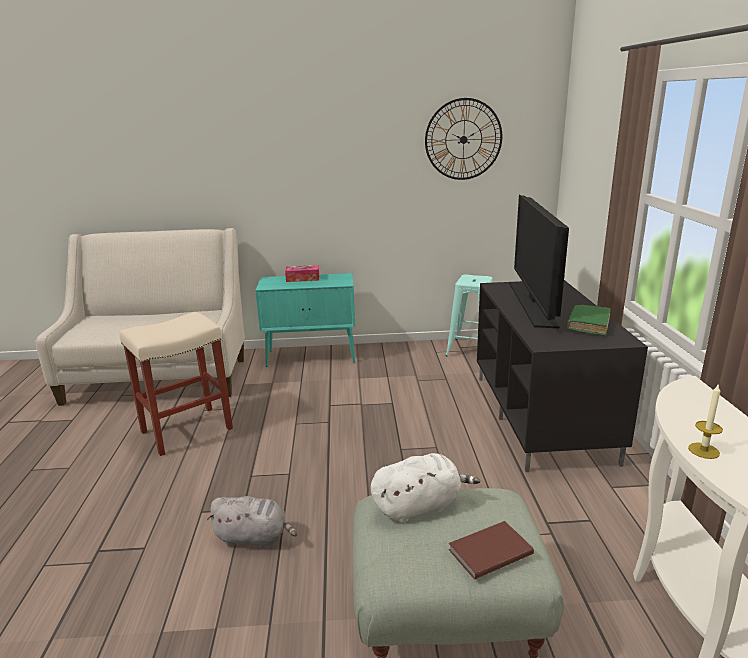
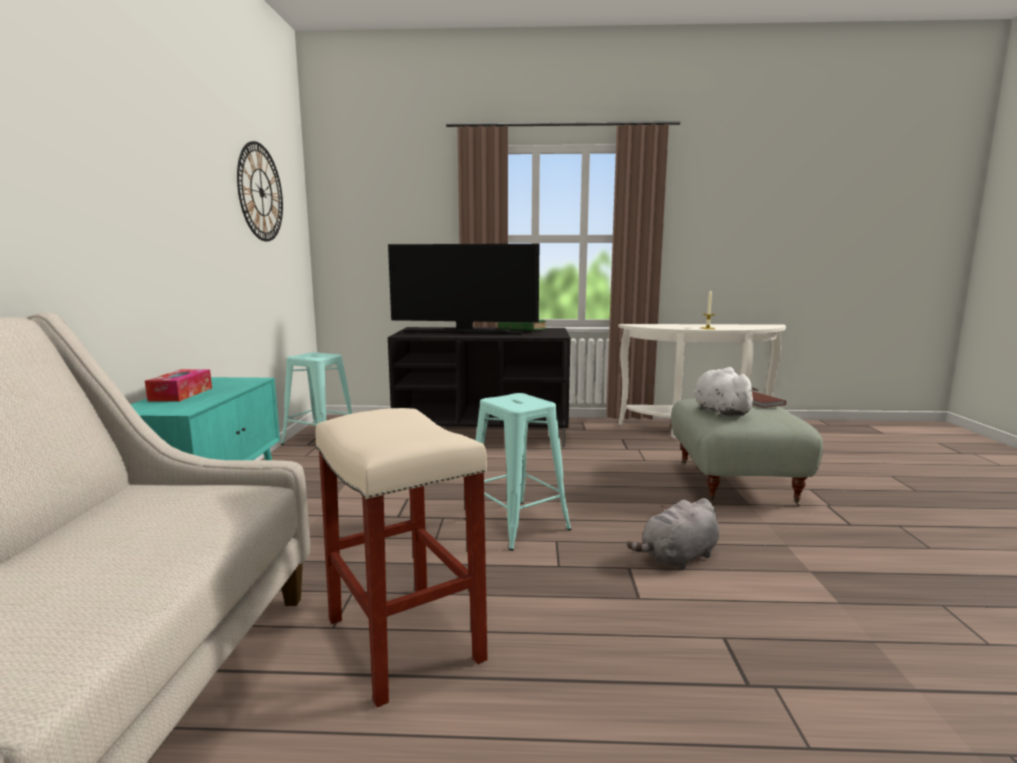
camera: 85 degrees left, 10 degrees down
grey plush toy [207,496,297,549] -> grey plush toy turned 135 degrees counterclockwise [627,498,719,570]
none -> turquoise stool [465,393,572,551]

